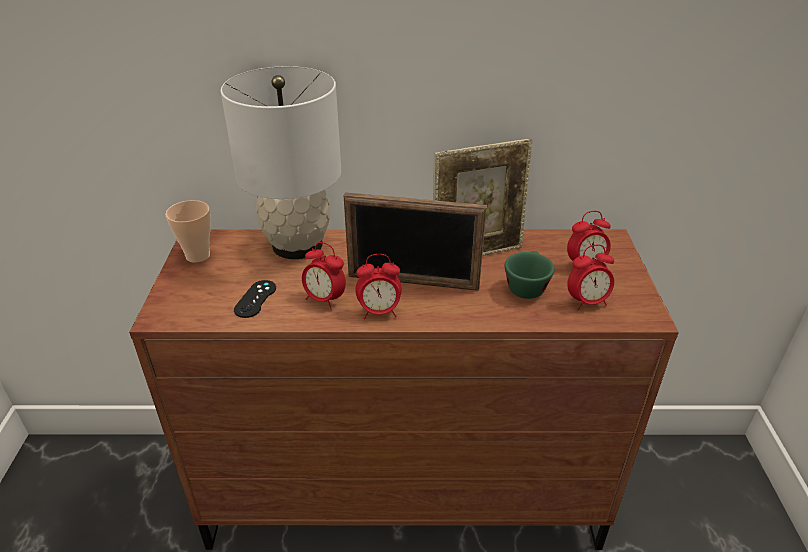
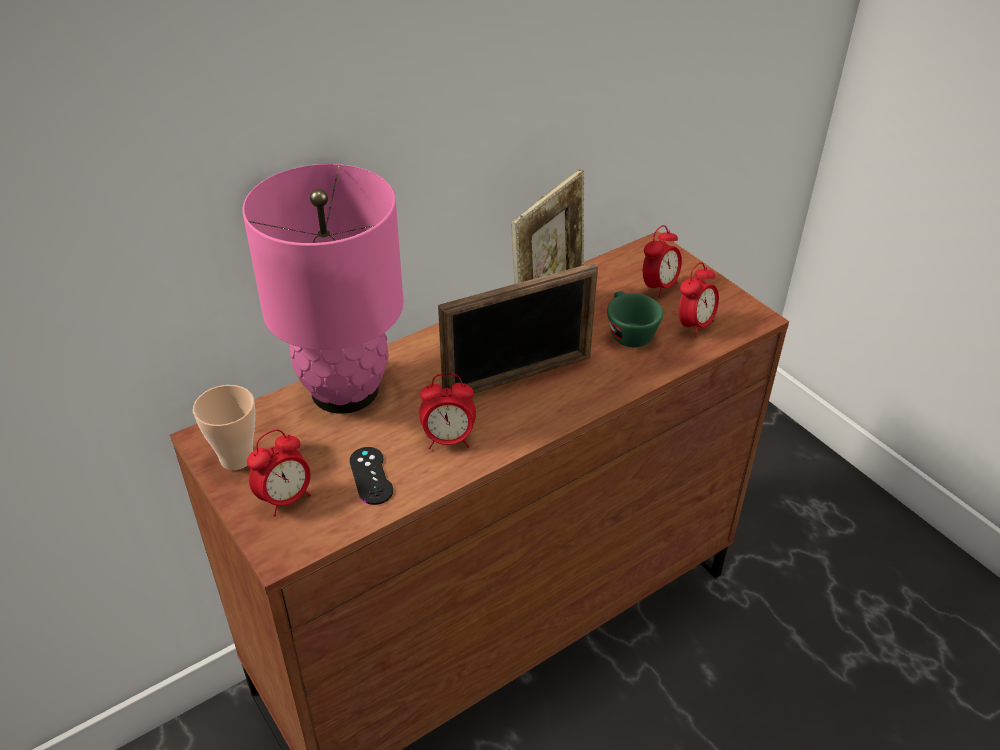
camera: 35 degrees left, 5 degrees up
white table lamp [221,66,341,259] -> pink table lamp [242,164,403,414]
alarm clock [355,254,402,319] -> alarm clock moved to [247,429,311,517]

